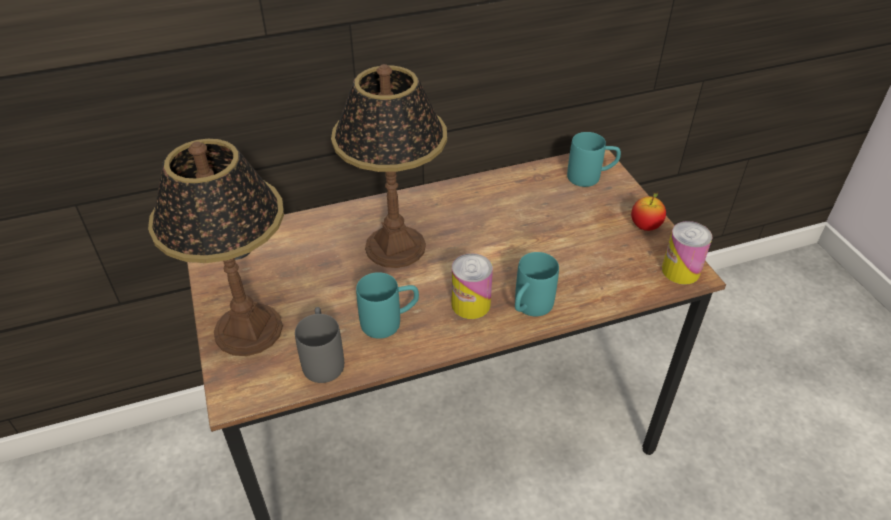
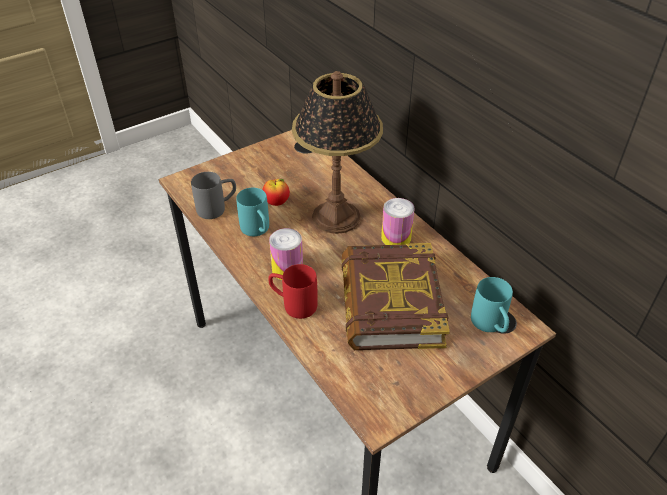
camera: 75 degrees right, 0 degrees up
table lamp [148,139,284,356] -> none
turquoise mug [515,252,559,317] -> red mug [268,264,318,319]
apple [631,191,666,231] -> apple moved to [263,179,290,206]
can [662,221,712,285] -> can moved to [381,198,415,245]
none -> book [341,243,450,350]

